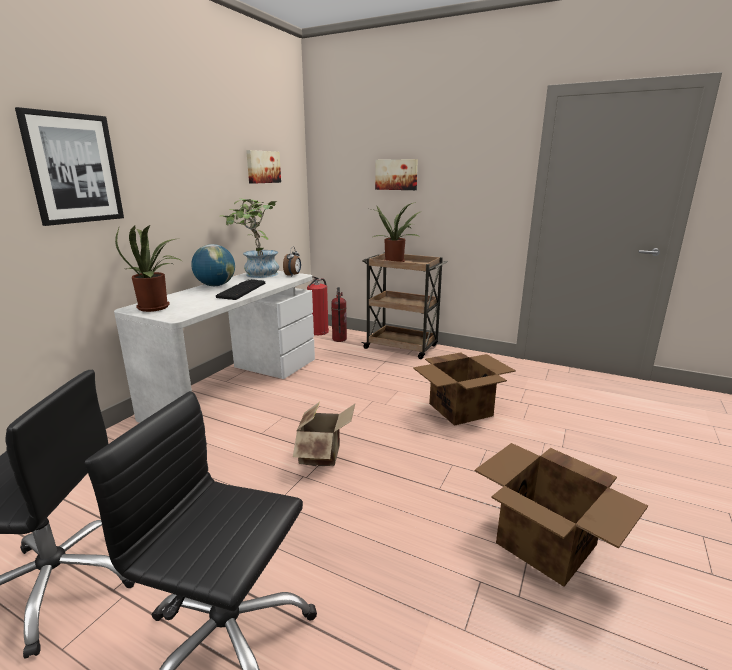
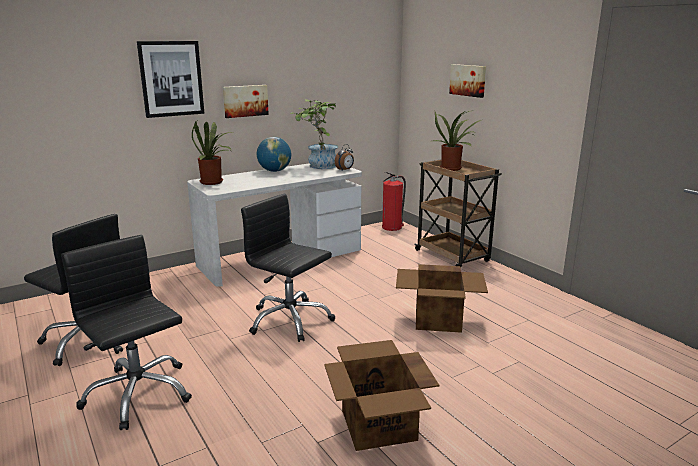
camera: 30 degrees right, 0 degrees up
keyboard [216,279,265,300] -> none
picture [246,150,281,184] -> picture moved to [223,85,269,118]
cardboard box [293,402,355,466] -> black office chair [241,194,335,342]
fire extinguisher [331,287,347,342] -> none

